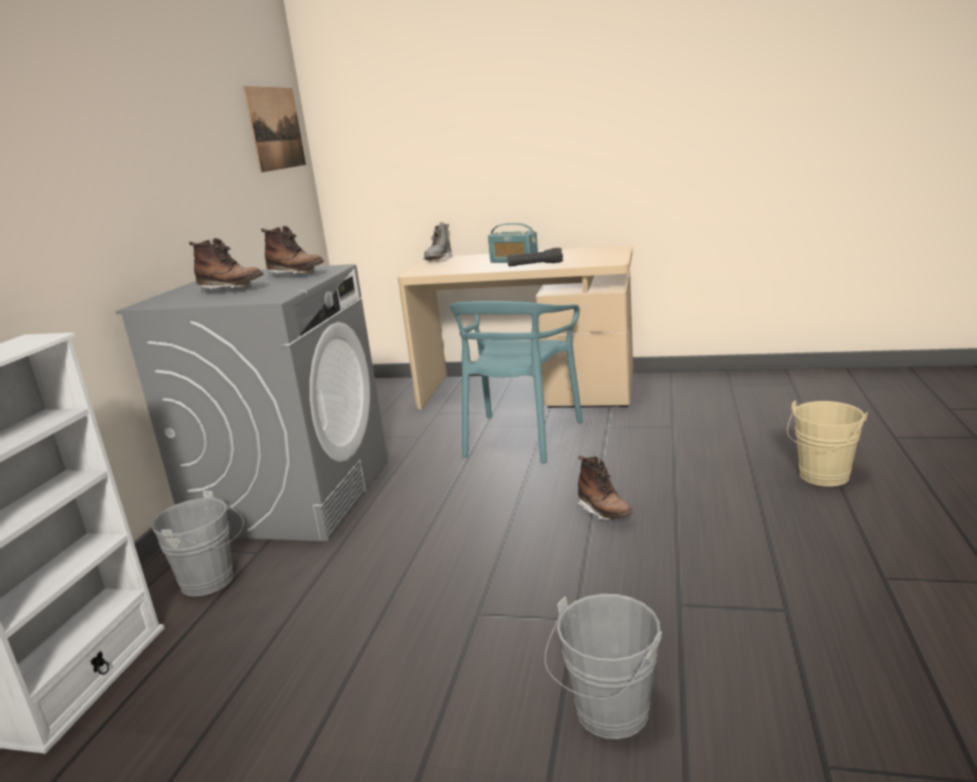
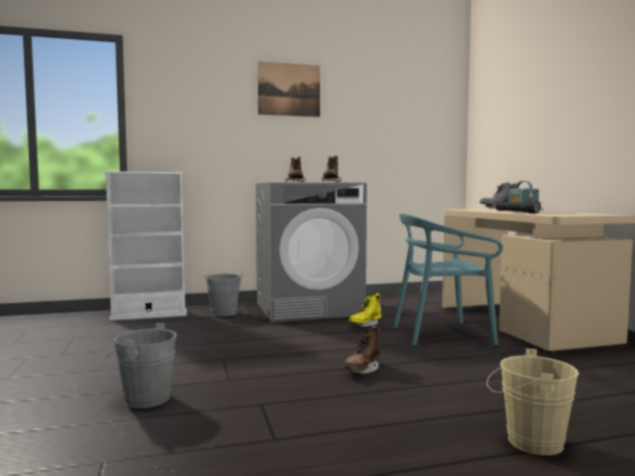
camera: 60 degrees right, 15 degrees down
picture [243,86,306,173] -> picture moved to [258,61,320,117]
none -> yellow boot [349,293,381,327]

